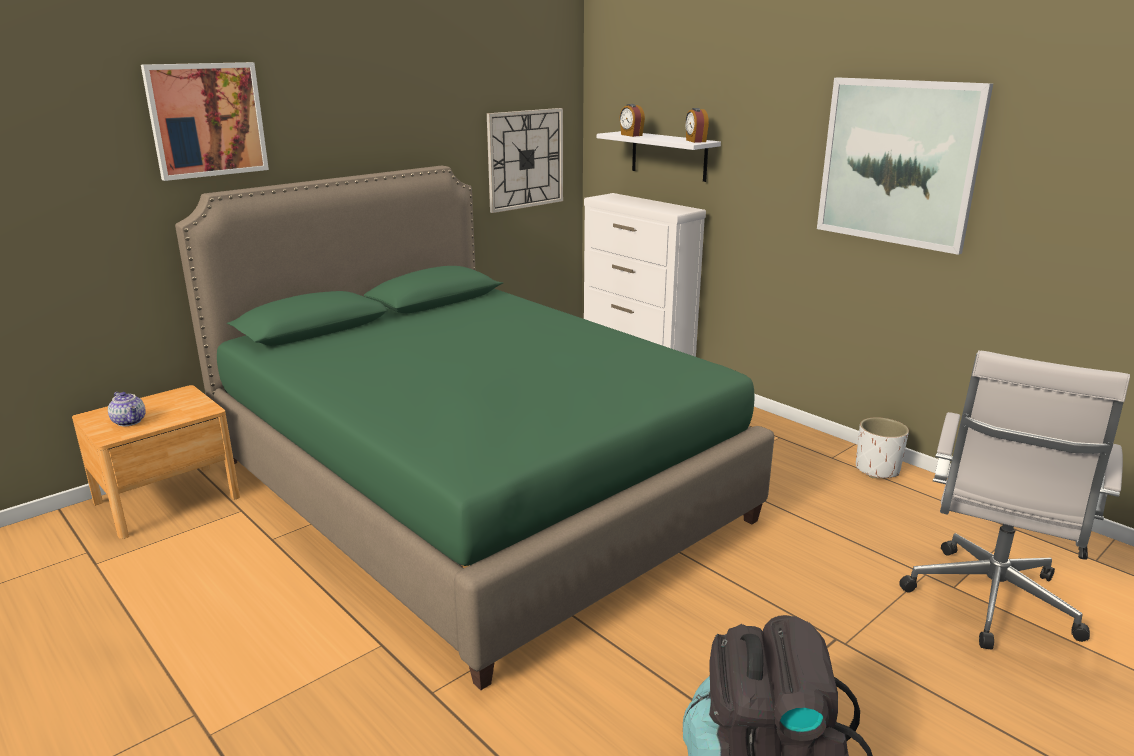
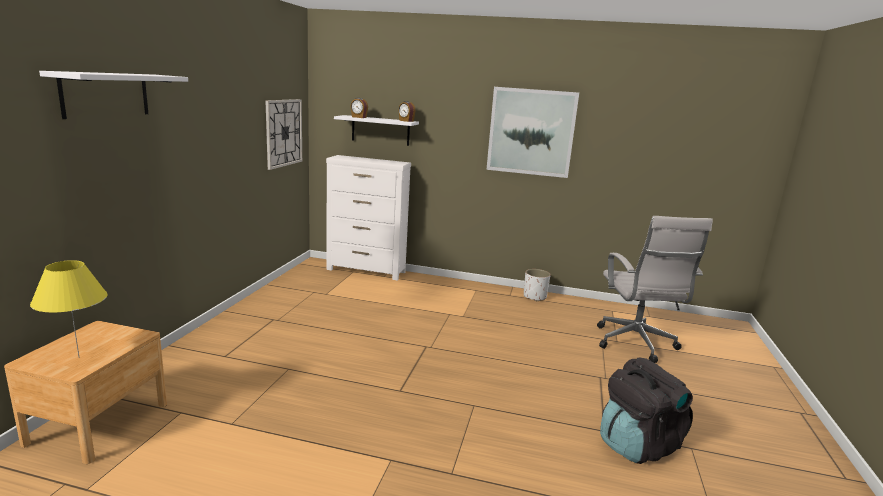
camera: 35 degrees left, 5 degrees down
teapot [108,392,146,427] -> yellow table lamp [30,260,108,357]
picture [141,62,269,181] -> white shelf [39,71,188,119]
green bed [175,166,774,690] -> none

